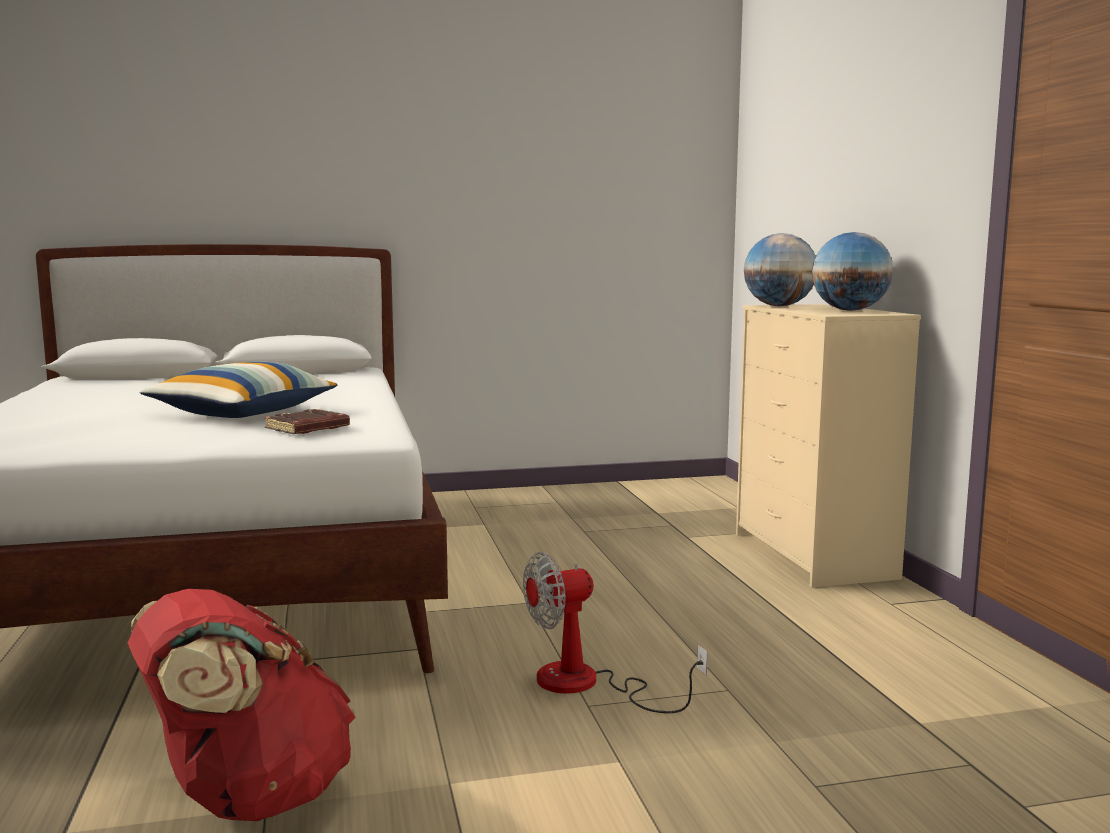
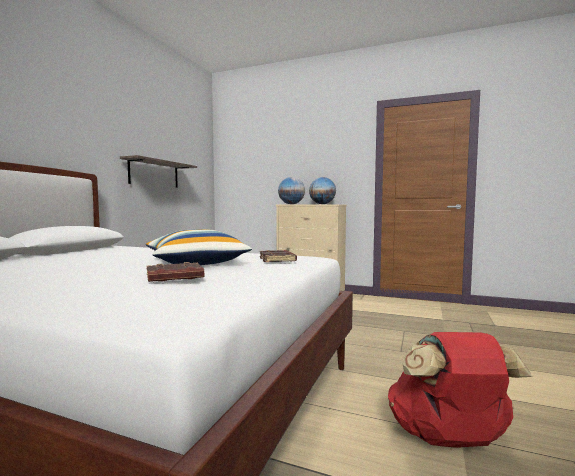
camera: 55 degrees left, 5 degrees down
fan [523,552,708,713] -> none
none -> shelf [120,155,197,188]
none -> brown book [146,262,204,282]

